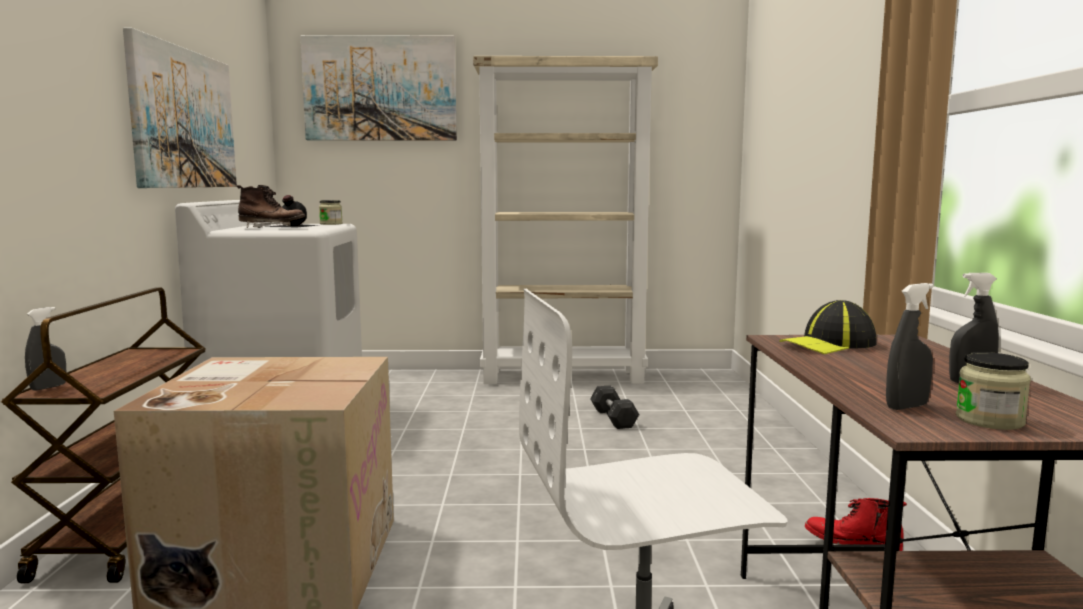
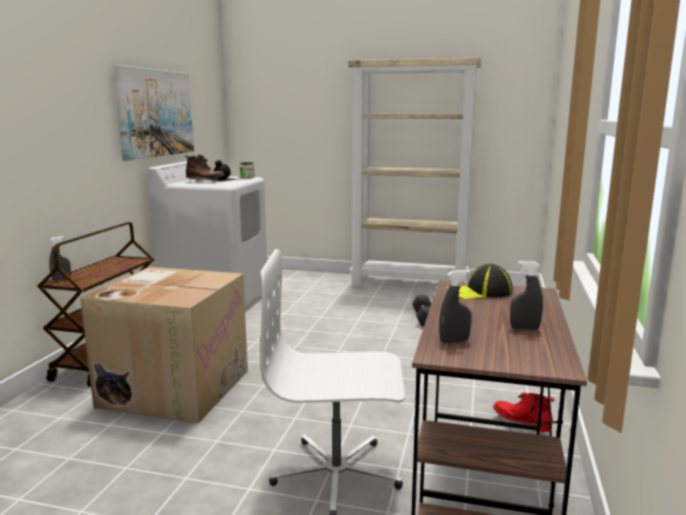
camera: 15 degrees right, 5 degrees up
picture [300,35,457,140] -> none
jar [956,352,1031,430] -> none

